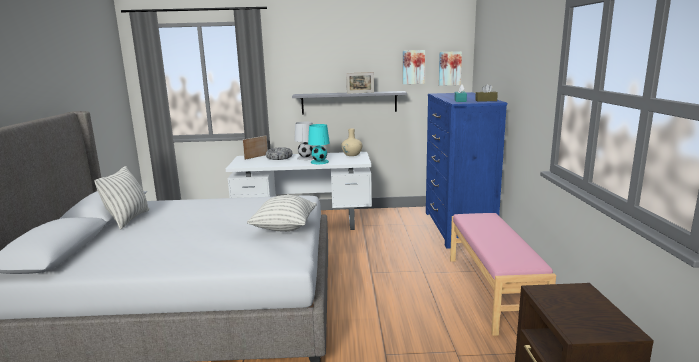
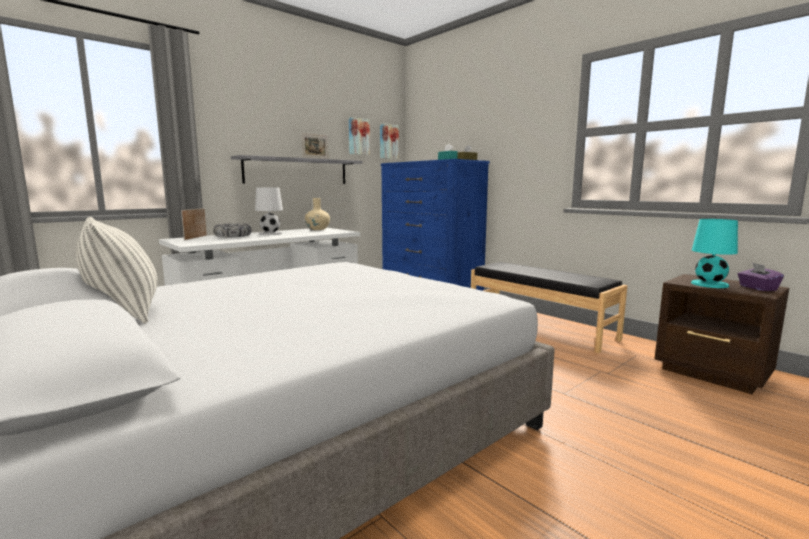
camera: 40 degrees left, 5 degrees down
pillow [247,195,317,232] -> none
turquoise table lamp [308,124,330,164] -> turquoise table lamp moved to [691,219,738,288]
pink bench [450,213,556,336] -> black bench [471,262,627,353]
none -> purple tissue box [738,263,784,291]

